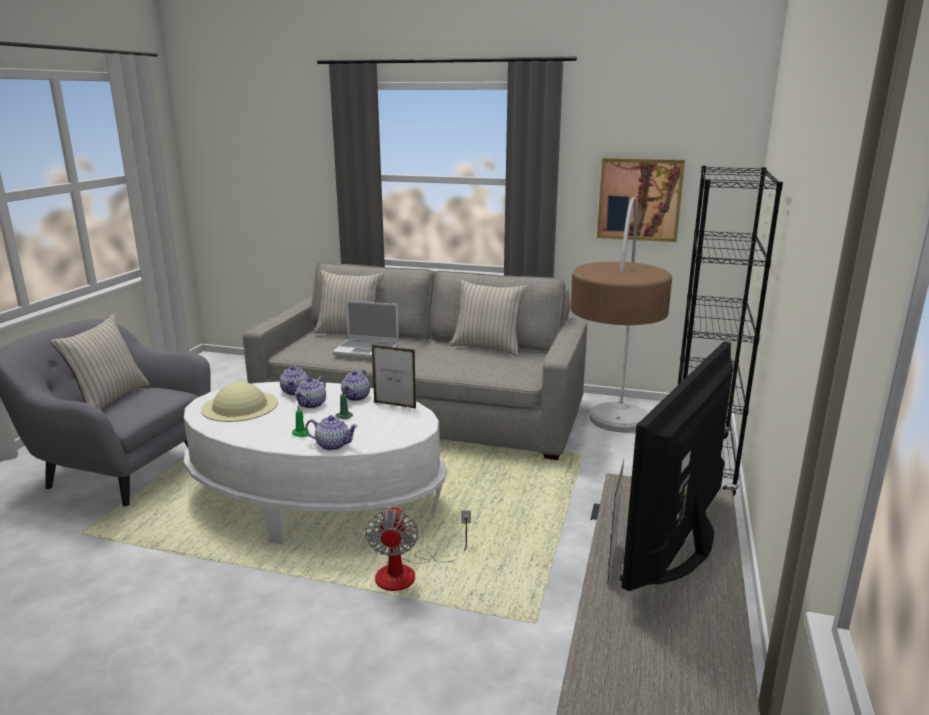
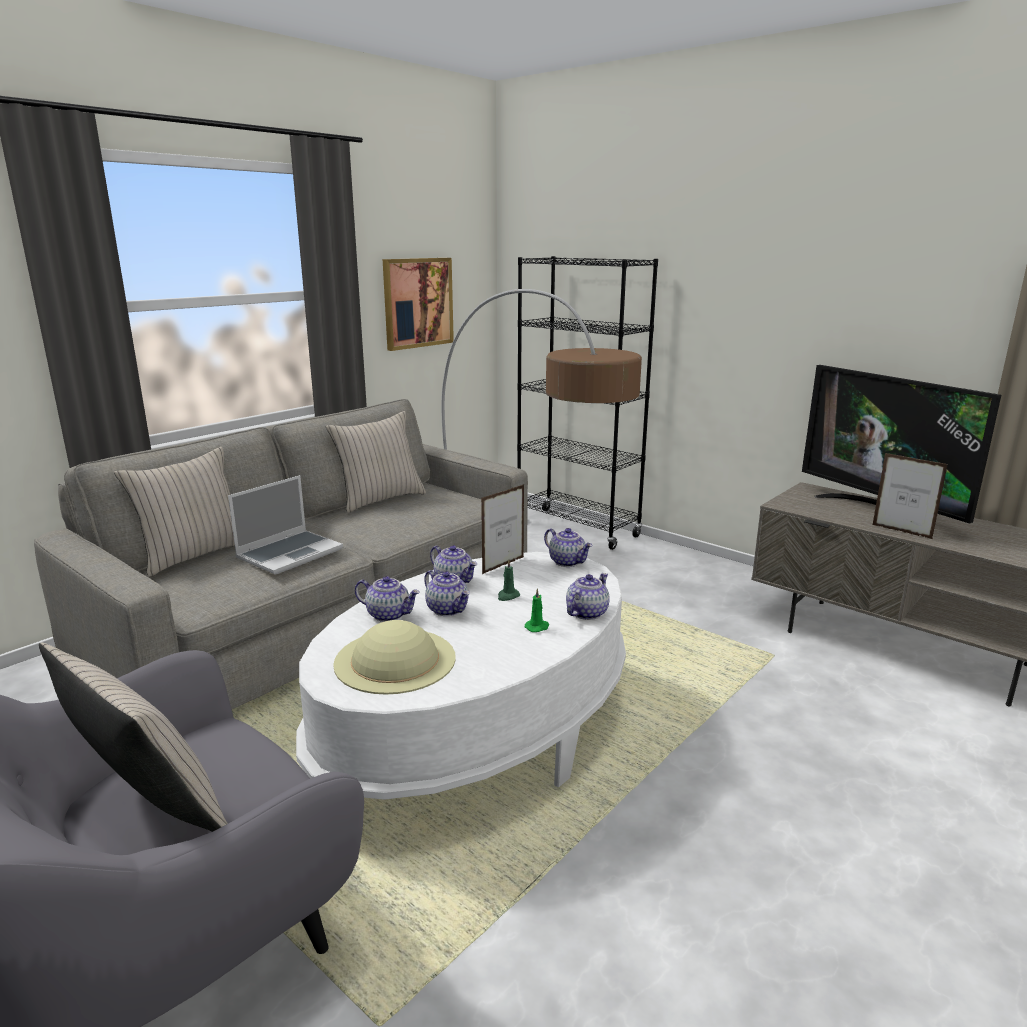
camera: 65 degrees left, 0 degrees up
fan [365,506,471,591] -> none
none -> teapot [544,528,592,567]

